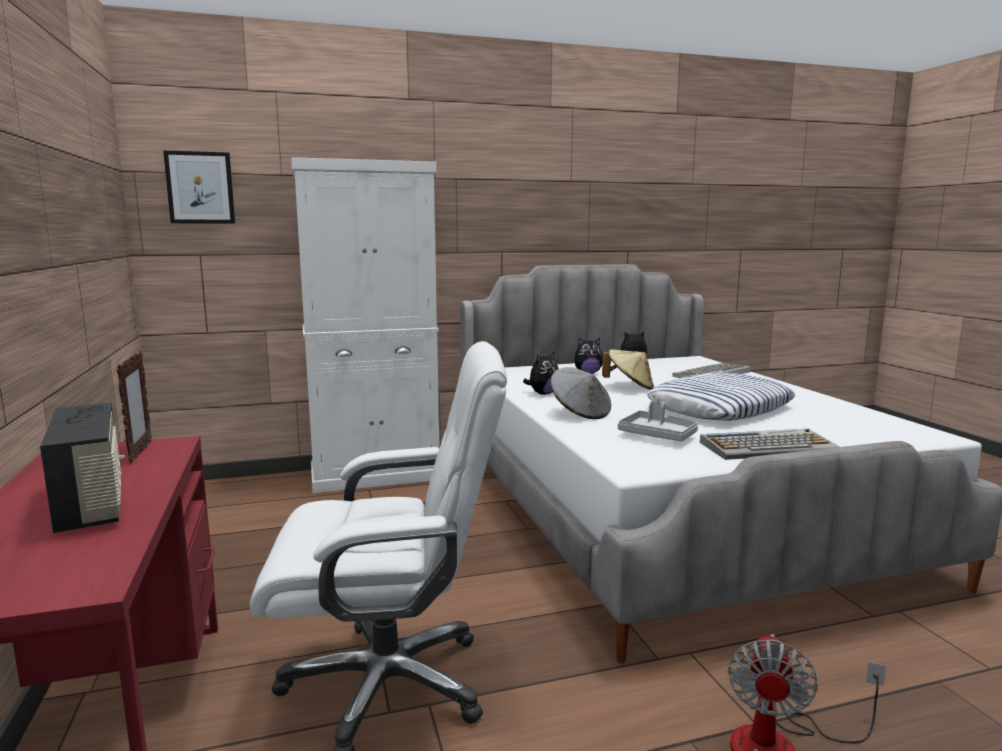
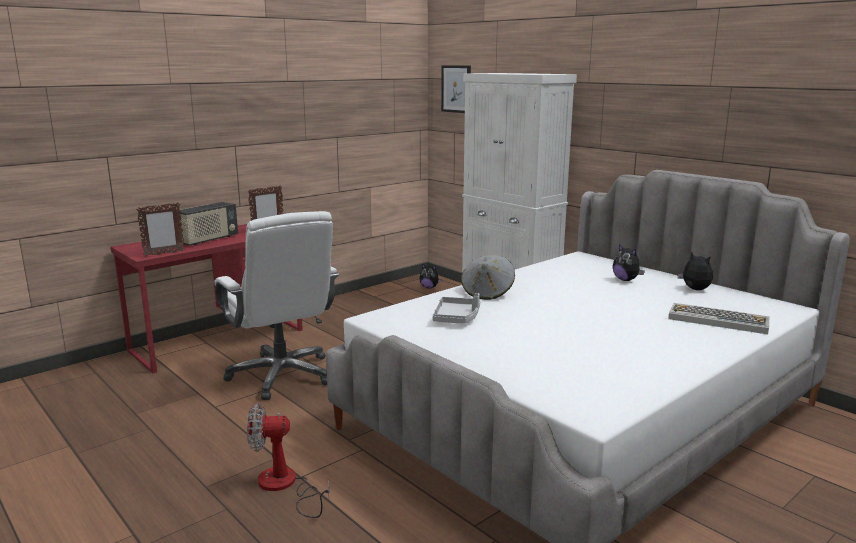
camera: 65 degrees right, 5 degrees up
plush toy [523,352,559,395] -> plush toy moved to [420,264,442,288]
beige hat [602,349,654,390] -> none
pillow [647,372,795,421] -> none
keyboard [700,429,840,460] -> none
none -> picture frame [136,202,185,257]

